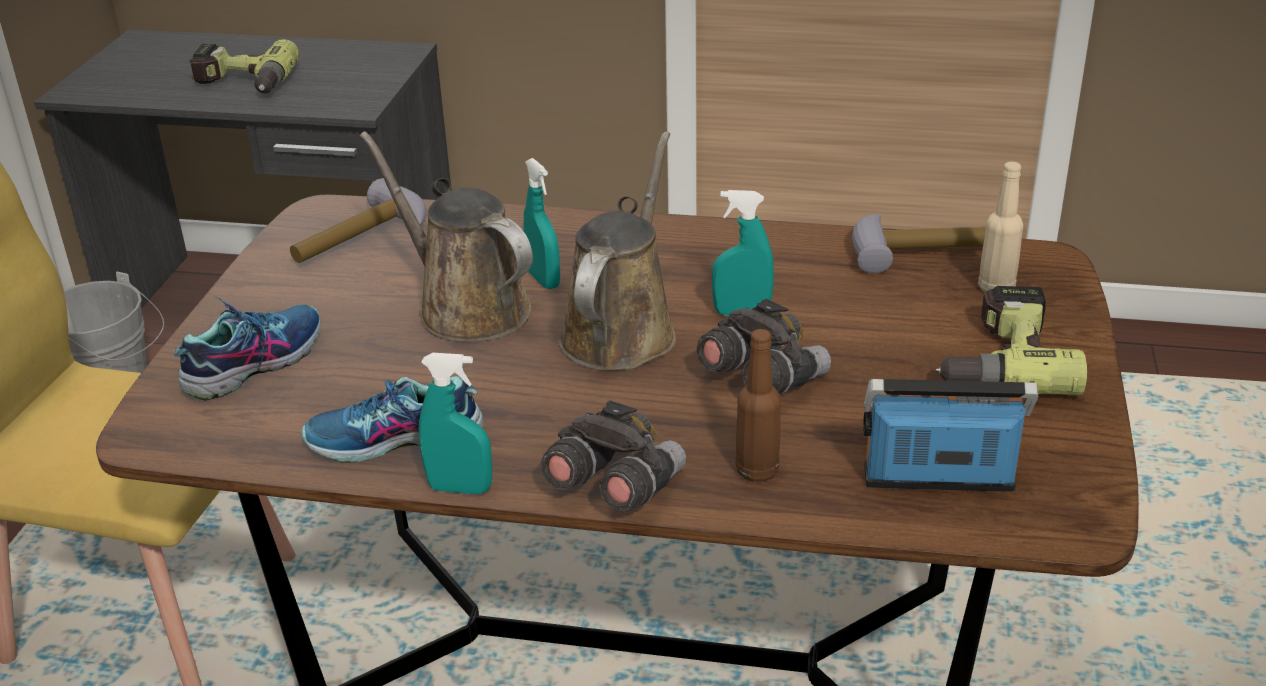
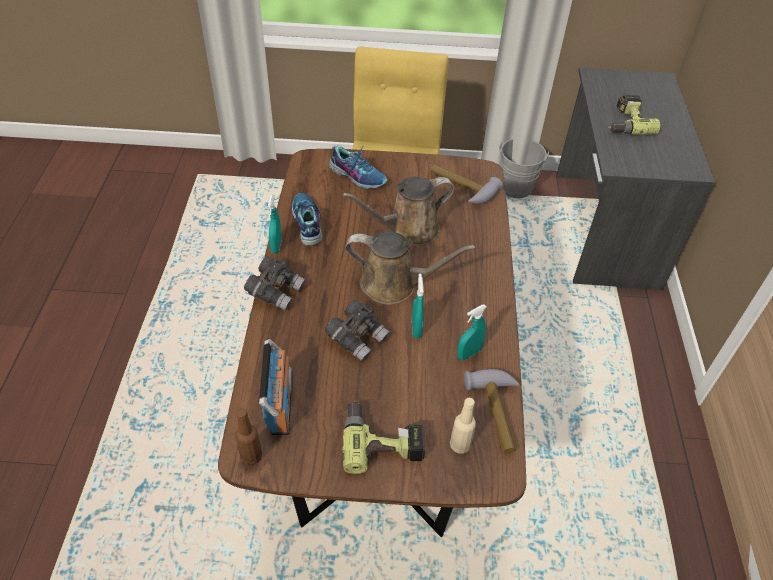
camera: 80 degrees right, 15 degrees up
brown watering can [360,131,533,342] -> brown watering can turned 150 degrees counterclockwise [342,177,454,246]
turquoise spray bottle [524,158,560,289] -> turquoise spray bottle moved to [457,305,486,360]
brown bottle [735,329,781,482] -> brown bottle moved to [235,408,262,465]

